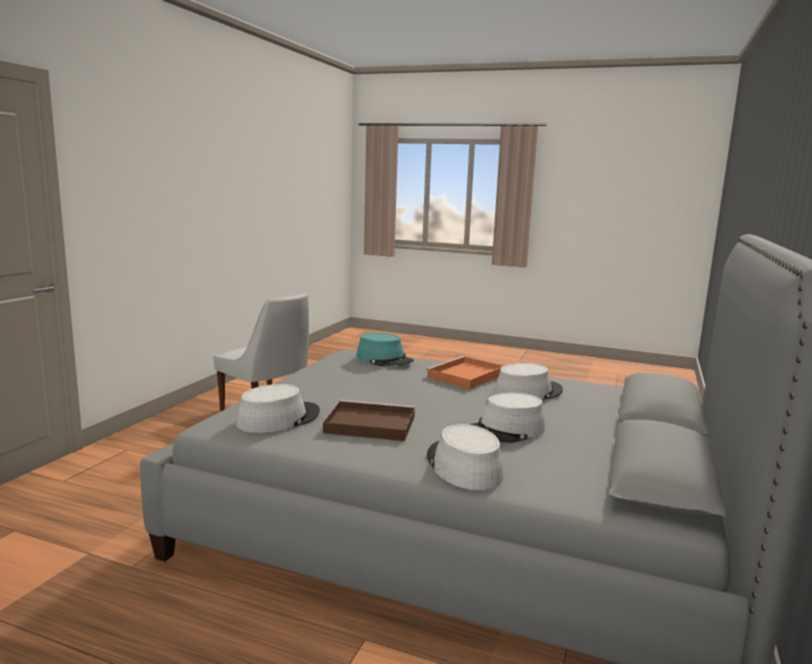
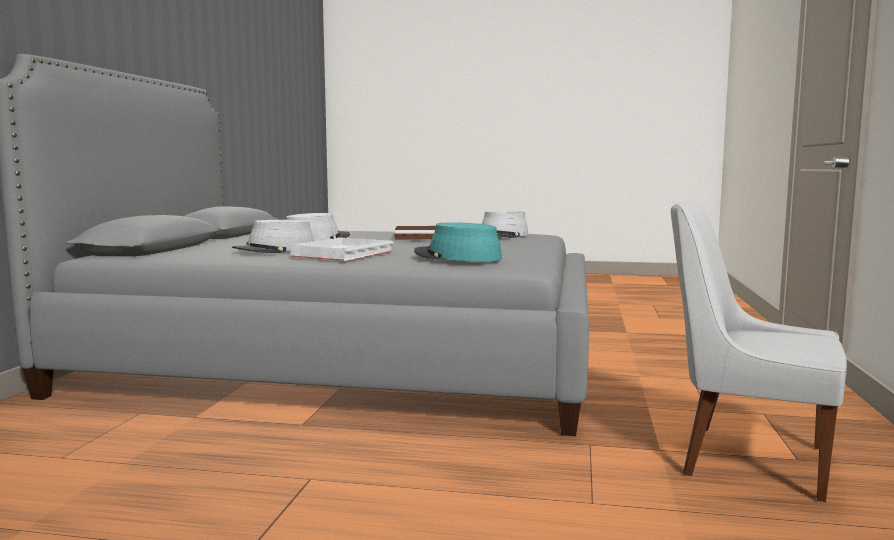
camera: 170 degrees right, 5 degrees down
orange tray [426,356,503,389] -> white tray [290,238,394,261]
grey hat [427,424,504,490] -> none

